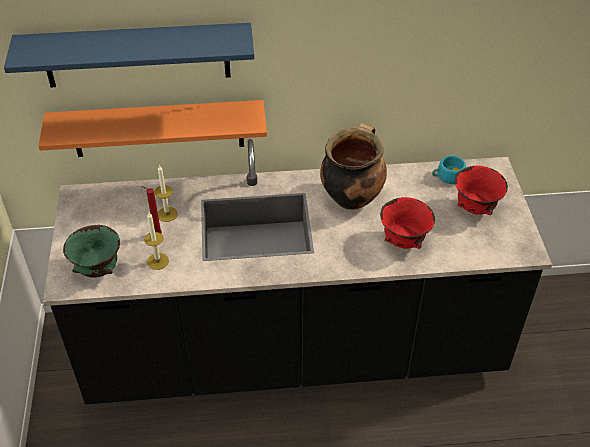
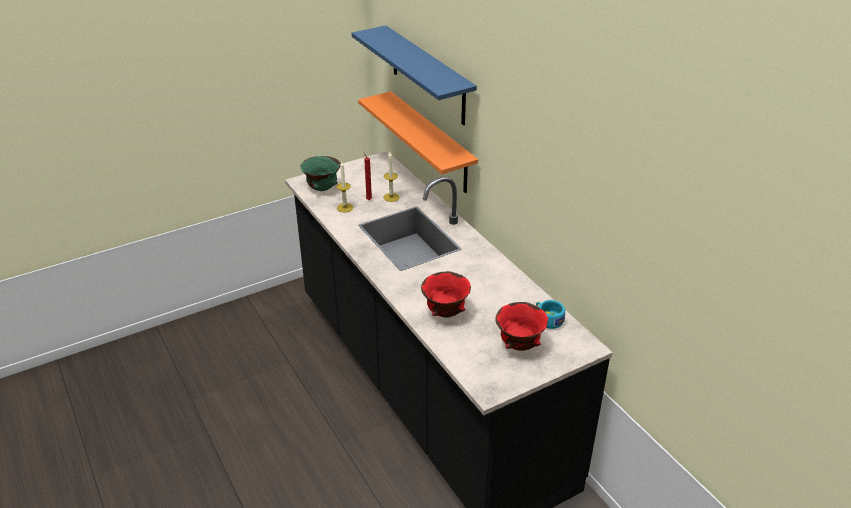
camera: 65 degrees right, 10 degrees down
cooking pot [320,123,387,210] -> none

